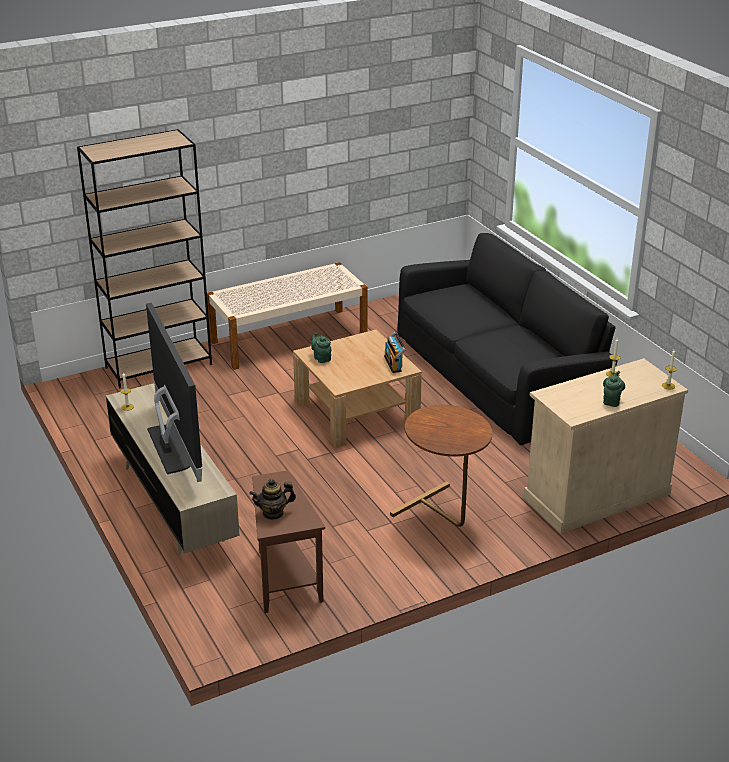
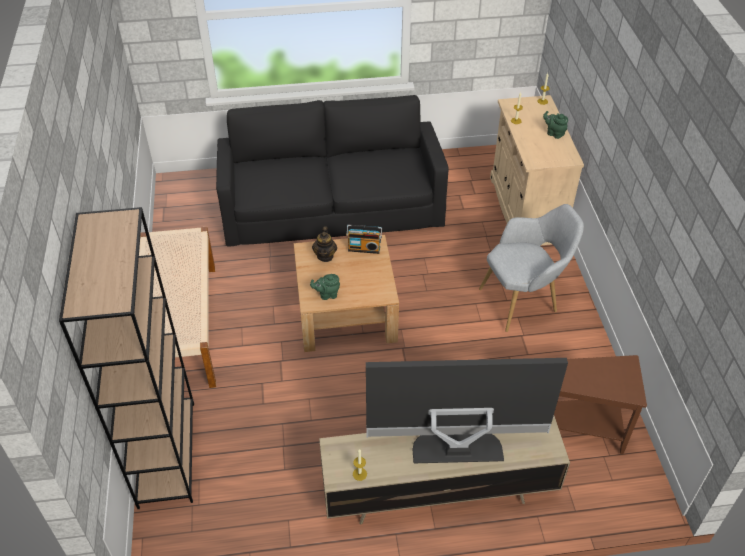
camera: 70 degrees left, 15 degrees up
teapot [249,479,296,520] -> teapot moved to [312,226,337,262]
brown side table [390,405,492,527] -> grey armchair [479,204,584,332]

